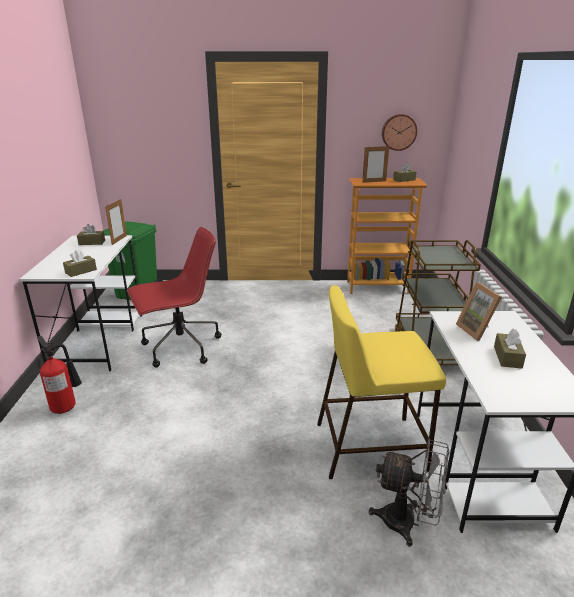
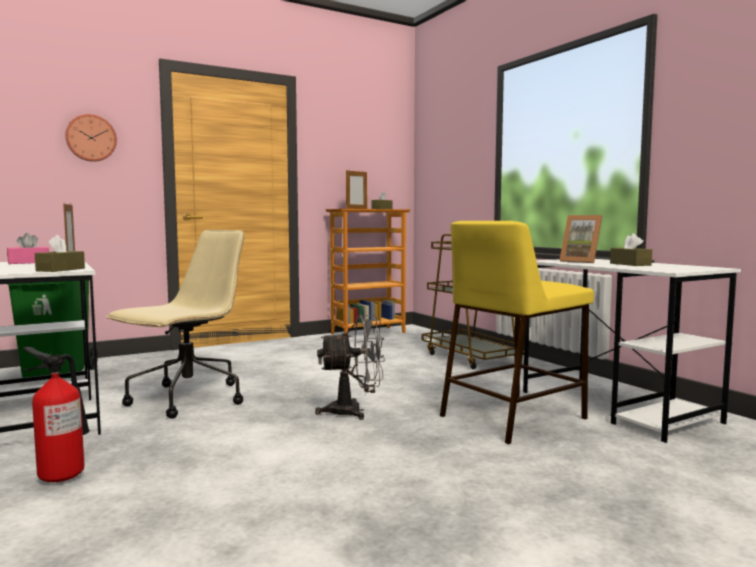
camera: 30 degrees left, 20 degrees down
brown tissue box [77,224,105,245] -> pink tissue box [7,233,49,264]
red office chair [127,227,221,367] -> beige office chair [106,230,244,419]
grey fan [369,439,449,547] -> grey fan moved to [315,315,385,420]
wall clock [382,114,417,151] -> wall clock moved to [65,114,117,162]

